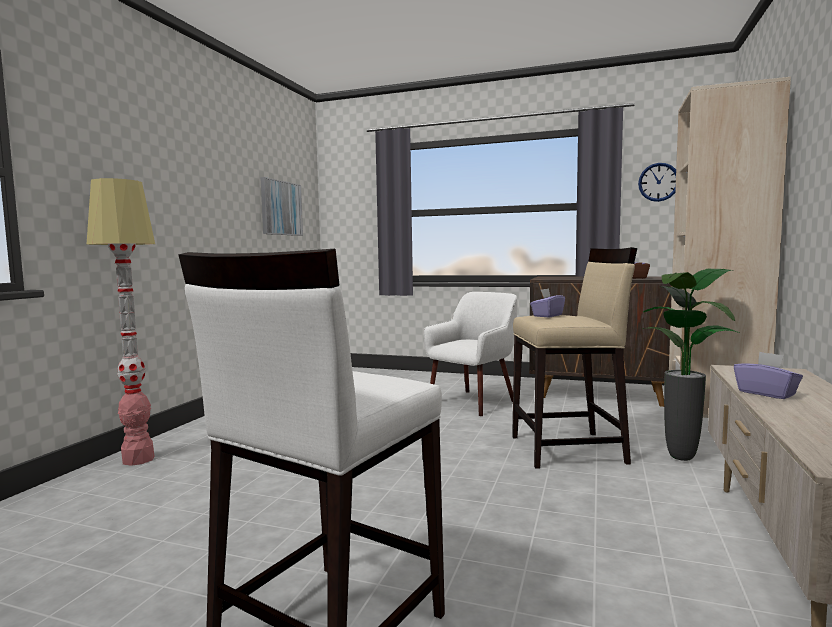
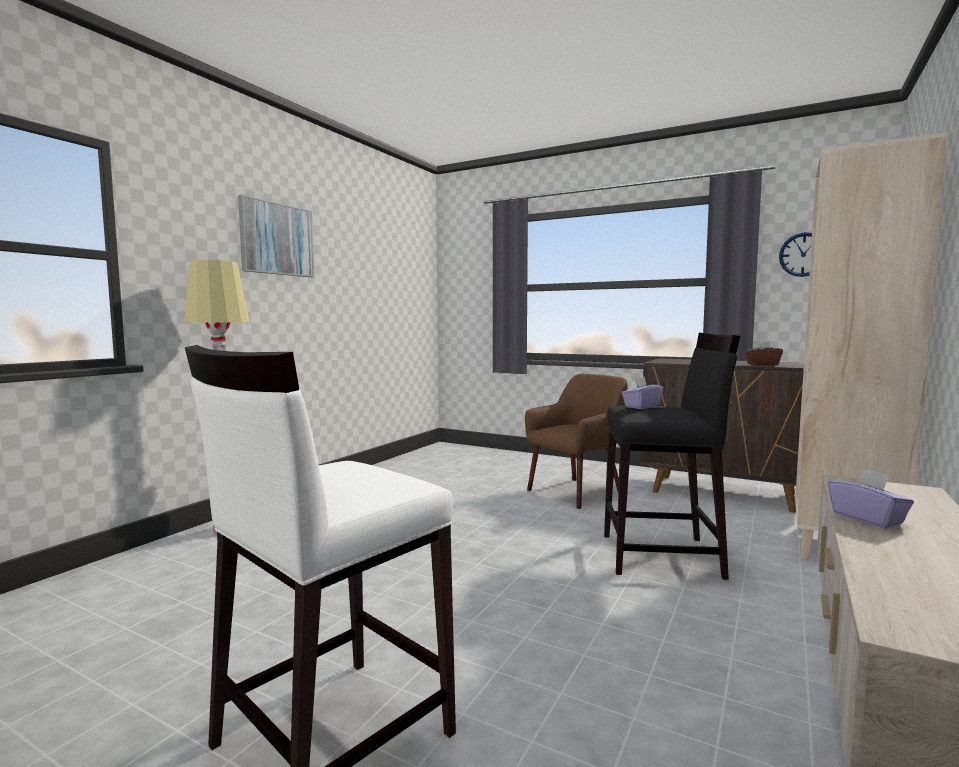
camera: 10 degrees right, 0 degrees up
picture [260,177,303,236] -> picture moved to [238,195,314,277]
white armchair [424,292,517,416] -> brown armchair [525,374,628,509]
beige stool [512,247,637,469] -> black stool [604,333,740,580]
potted plant [642,269,739,461] -> none

